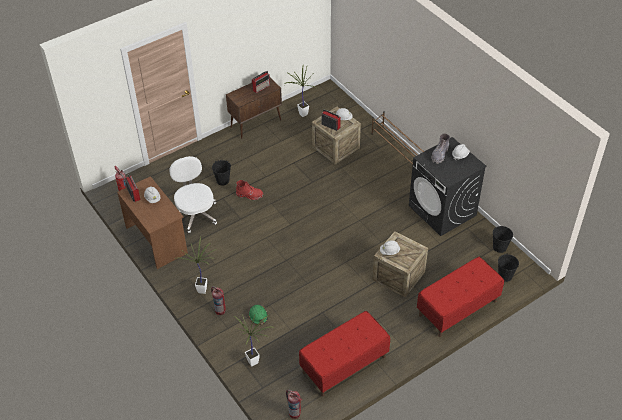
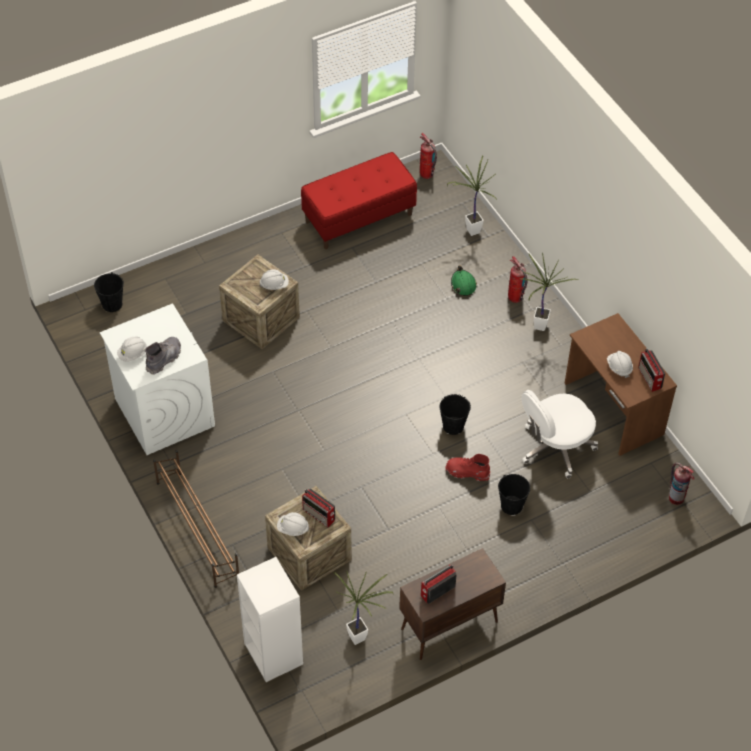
camera: 175 degrees left, 5 degrees up
white office chair [169,156,217,233] -> white office chair turned 75 degrees clockwise [522,390,598,478]
black washing machine [409,137,487,236] -> white washing machine [100,304,215,455]
red bench [417,257,504,337] -> none
black bucket [493,226,513,253] -> black bucket moved to [440,394,471,435]
none -> white bookcase [237,557,303,682]

